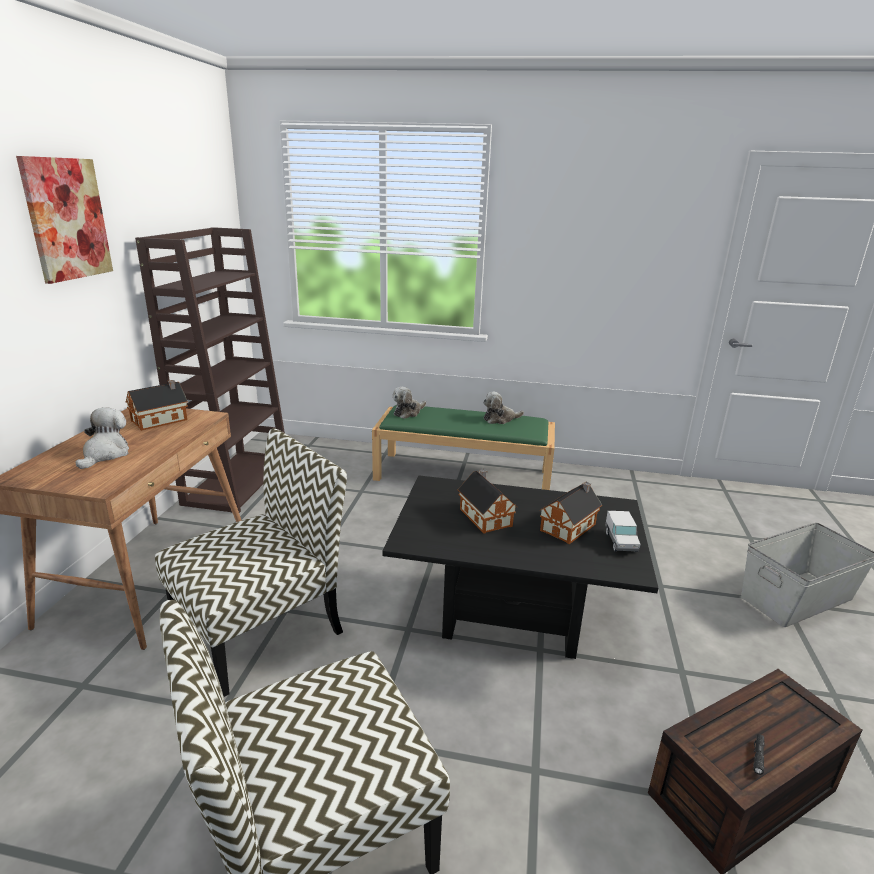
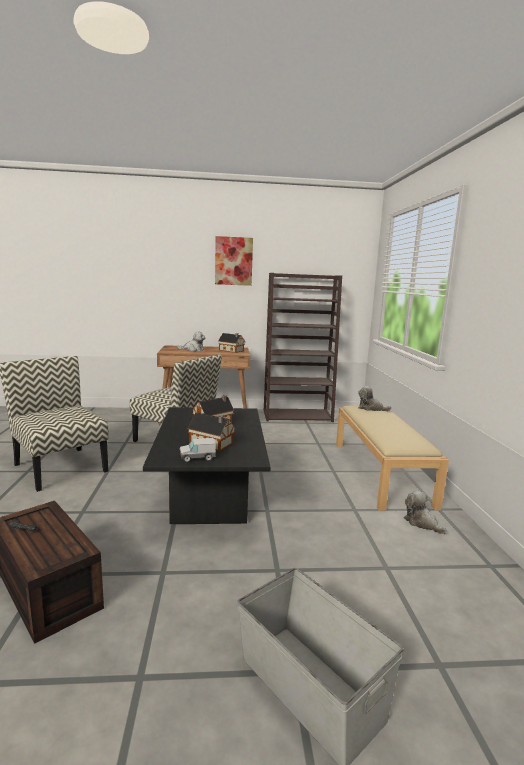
camera: 75 degrees right, 10 degrees down
green bench [372,405,555,490] -> beige bench [336,405,449,511]
plush toy [483,392,524,424] -> plush toy moved to [404,491,447,534]

